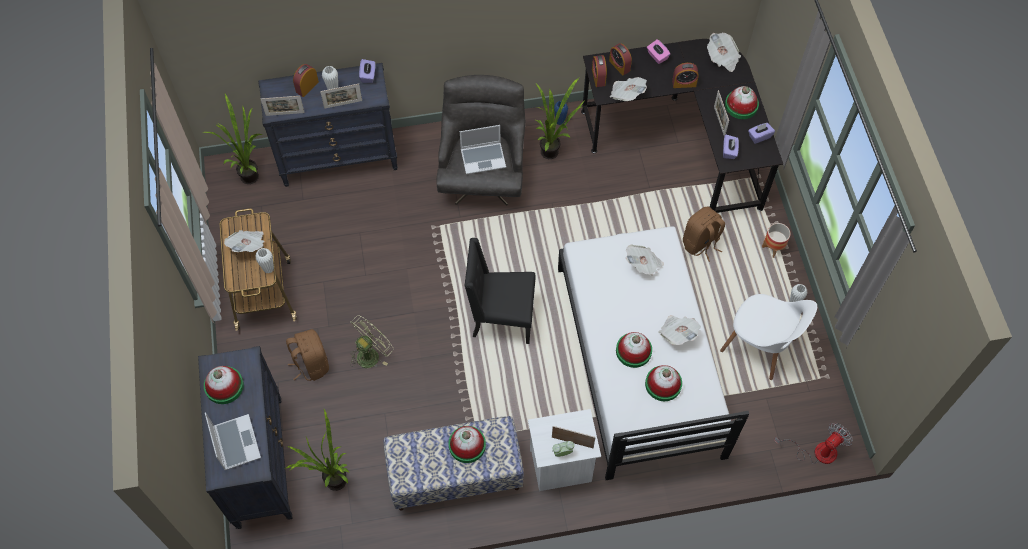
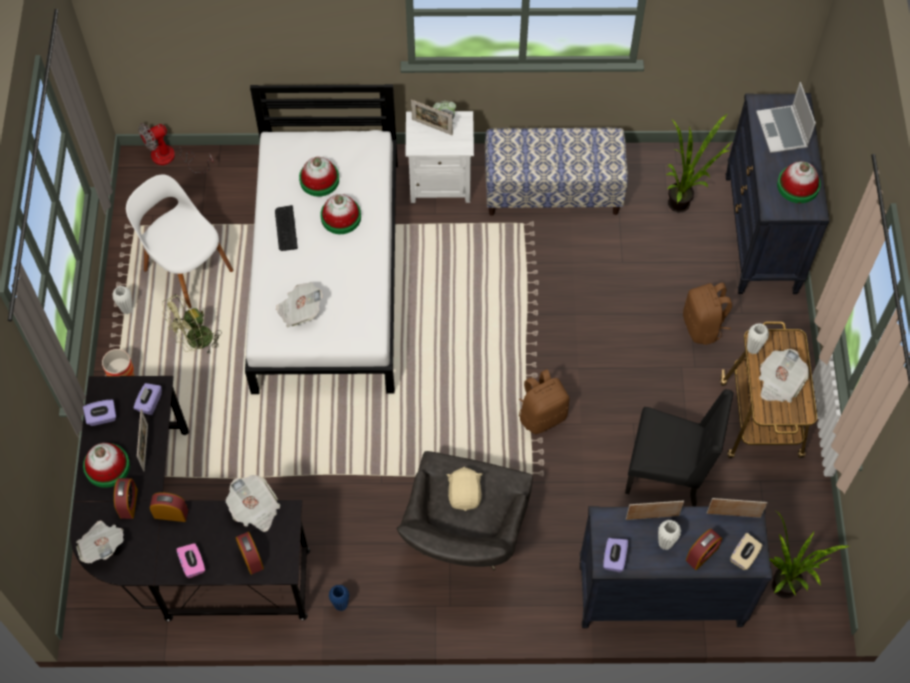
camera: 170 degrees left, 0 degrees up
green fan [350,315,394,368] -> green fan moved to [162,294,222,355]
hat [448,426,486,463] -> none
laptop [460,125,506,174] -> beige plush toy [446,467,482,511]
black chair [465,238,536,344] -> black chair moved to [625,389,734,506]
potted plant [536,78,585,159] -> none
alarm clock [592,55,607,87] -> alarm clock moved to [114,478,138,519]
newspaper [658,315,701,345] -> keyboard [275,205,298,251]
brown backpack [683,207,725,262] -> brown backpack moved to [519,369,570,434]
none -> beige tissue box [730,533,763,570]

